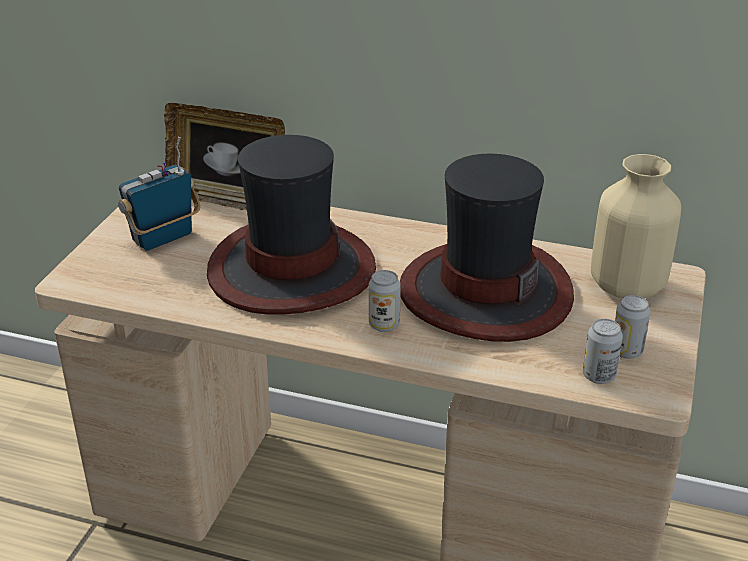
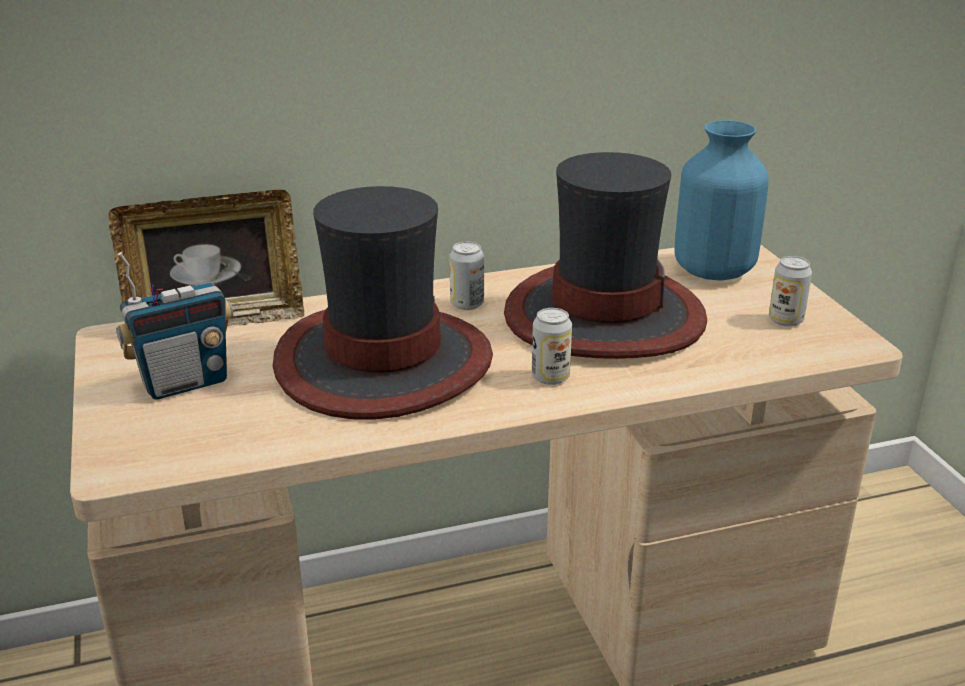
camera: 35 degrees left, 5 degrees down
radio [118,137,200,251] -> radio turned 135 degrees counterclockwise [116,252,233,400]
can [583,319,623,384] -> can moved to [449,242,484,310]
beige vase [591,154,681,298] -> blue vase [674,120,769,280]

